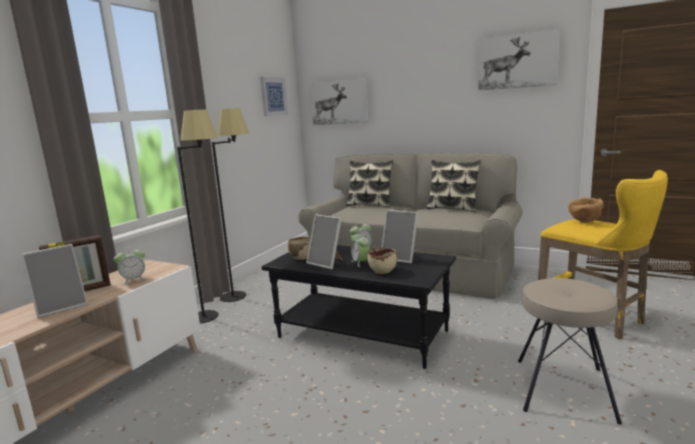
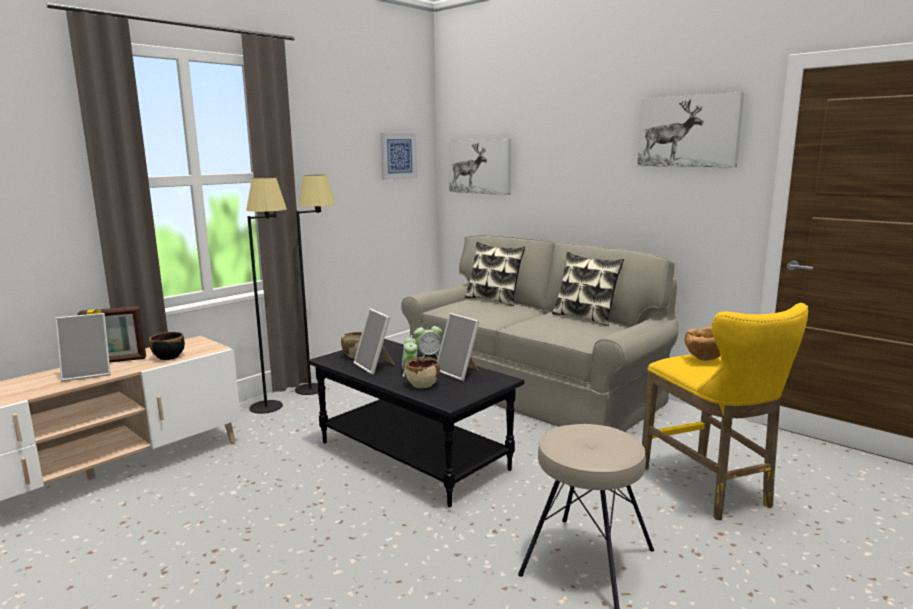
camera: 15 degrees right, 0 degrees up
alarm clock [114,246,148,285] -> black bowl [149,332,185,360]

